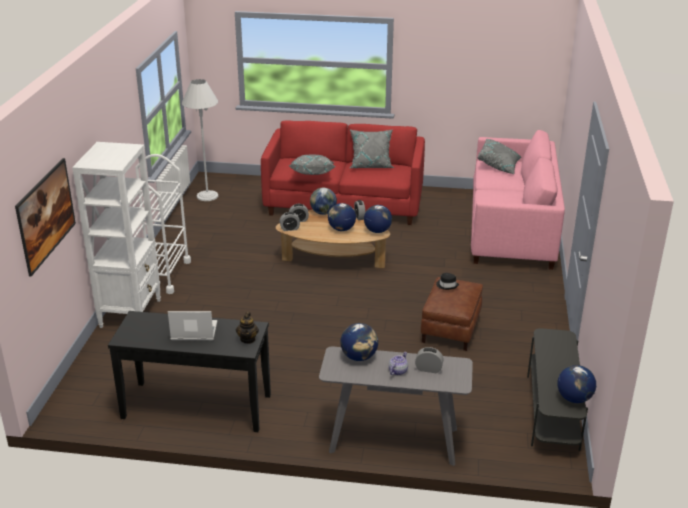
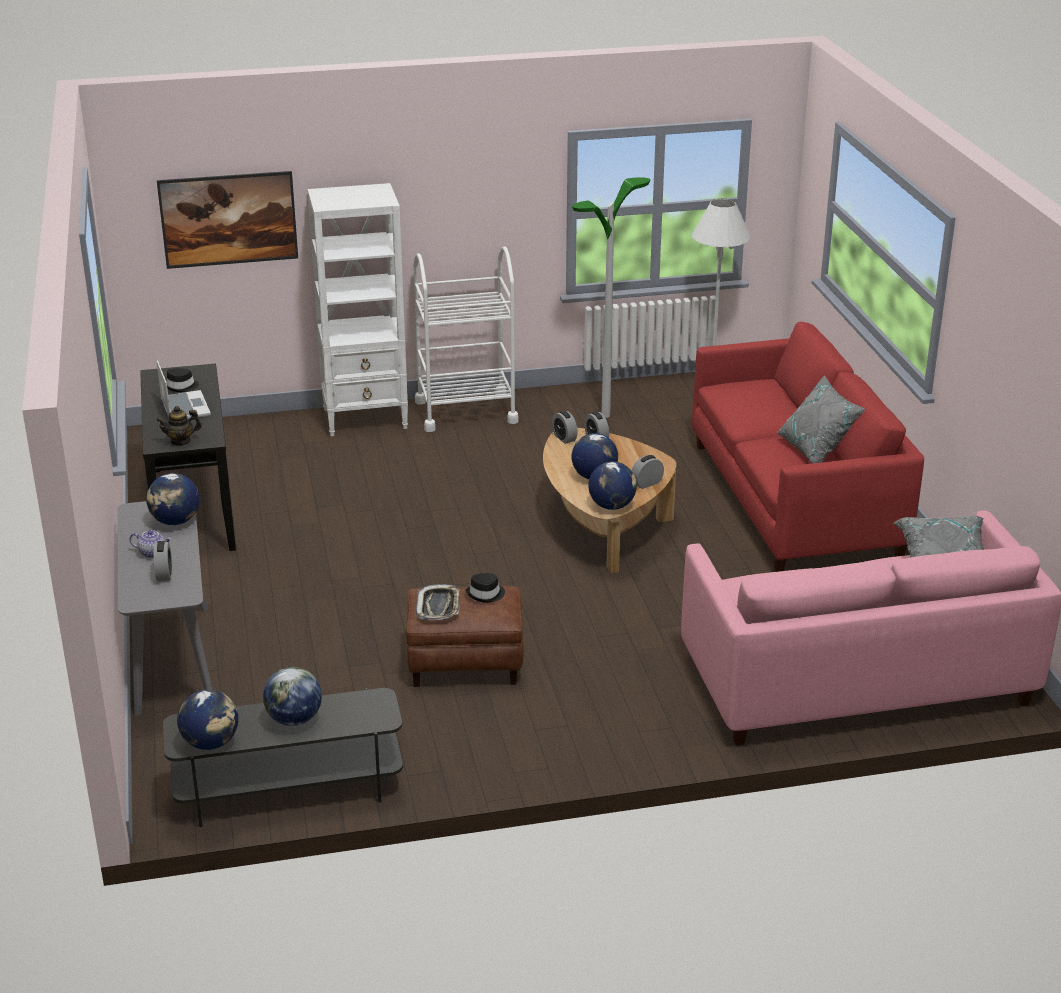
camera: 70 degrees right, 0 degrees up
grey pillow [289,155,335,175] -> none
globe [310,188,337,215] -> globe moved to [263,667,322,726]
none -> black hat [166,368,199,392]
none -> tray [416,584,460,620]
none -> floor lamp [572,177,651,418]

